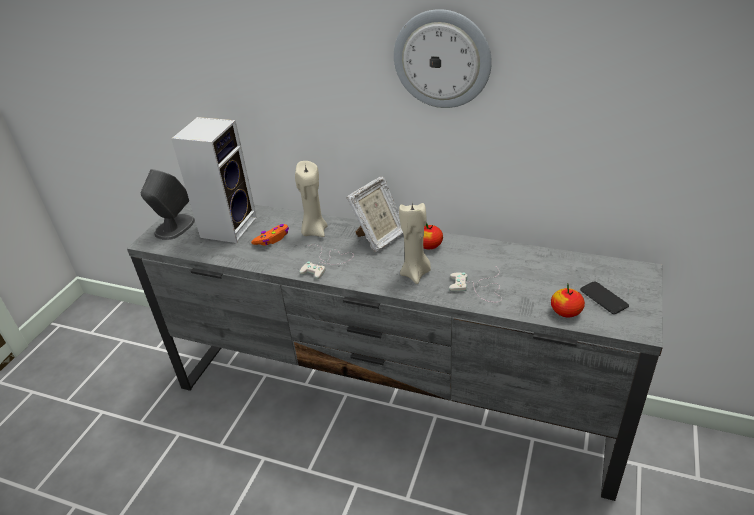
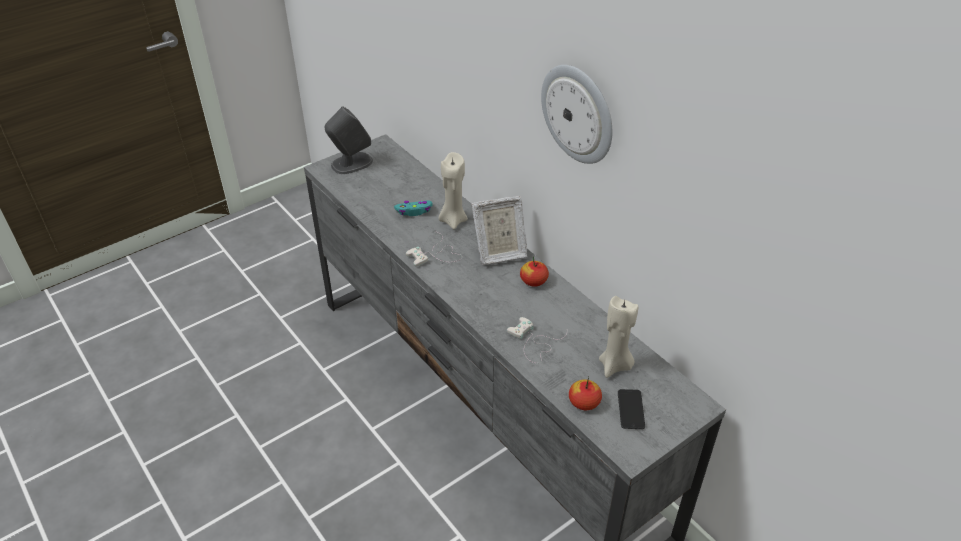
camera: 30 degrees right, 5 degrees up
speaker [171,117,257,243] -> none
orange game controller [251,224,289,246] -> turquoise game controller [394,200,433,216]
beige candle [399,203,431,284] -> beige candle moved to [599,296,638,378]

